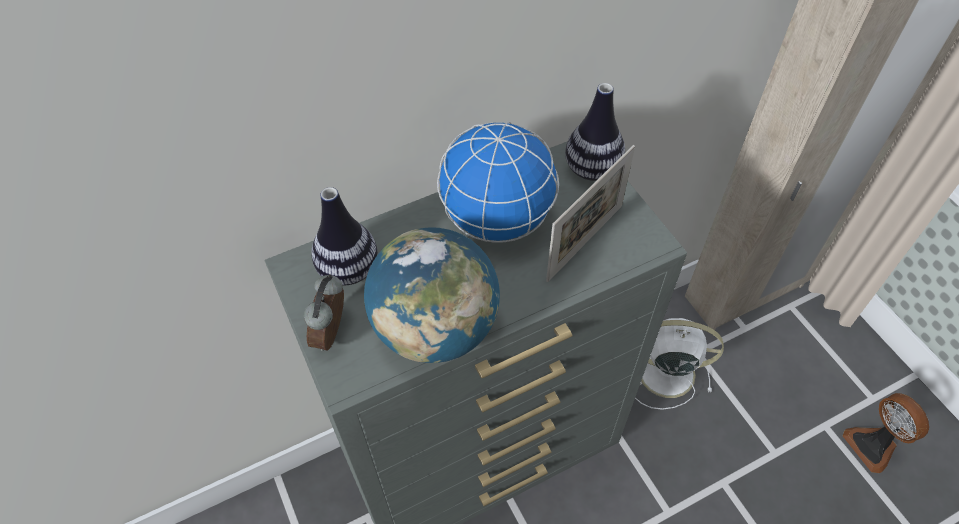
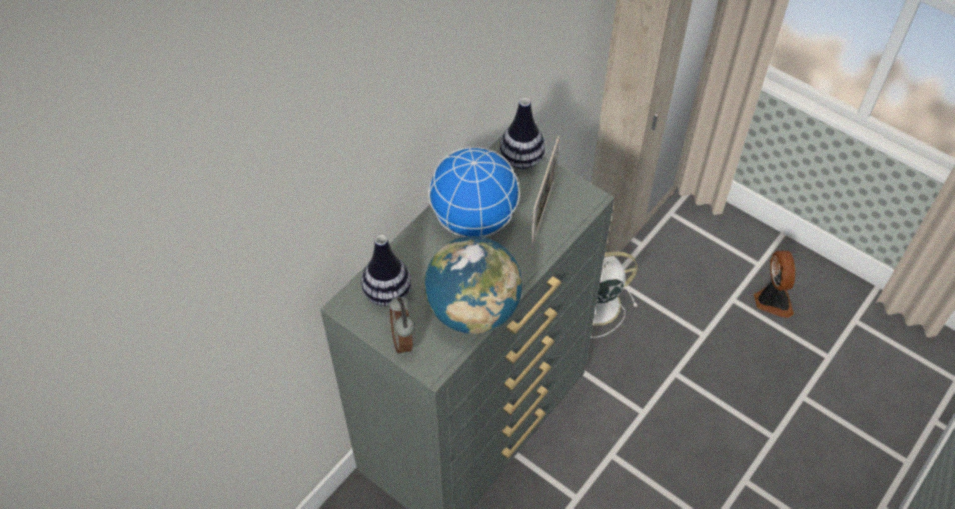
camera: 25 degrees left, 0 degrees up
fan [843,393,929,473] -> fan turned 135 degrees counterclockwise [754,251,795,318]

